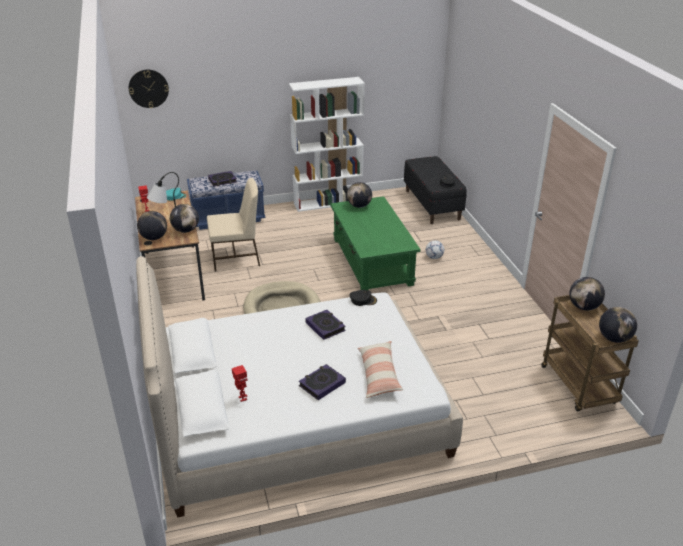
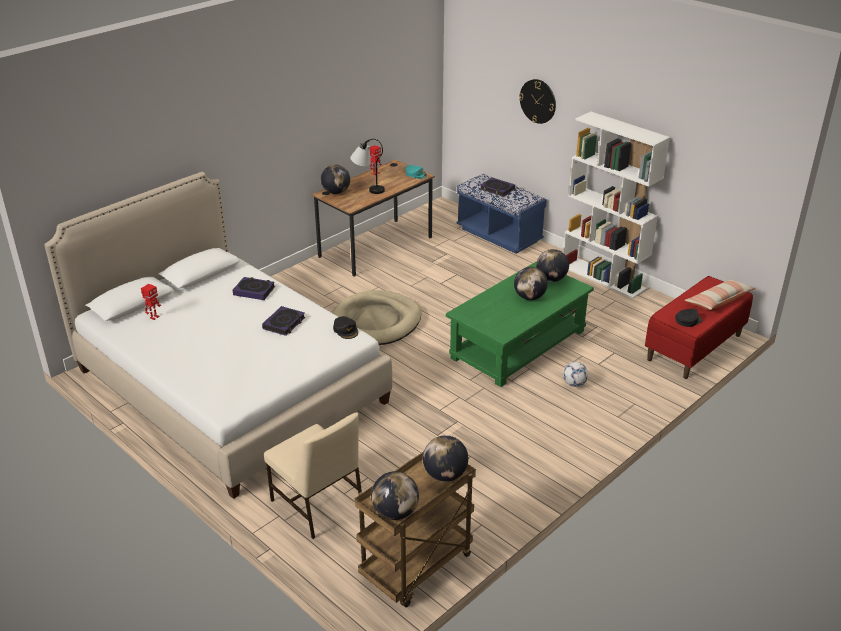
camera: 60 degrees right, 0 degrees up
wall clock [129,70,169,108] -> wall clock moved to [519,79,556,124]
globe [170,204,199,233] -> globe moved to [514,267,548,300]
beige chair [207,178,260,272] -> beige chair moved to [264,412,362,539]
book [299,364,346,400] -> book moved to [233,277,275,300]
pillow [358,341,403,398] -> pillow moved to [684,280,756,310]
black bench [404,156,467,224] -> red bench [645,276,753,379]

